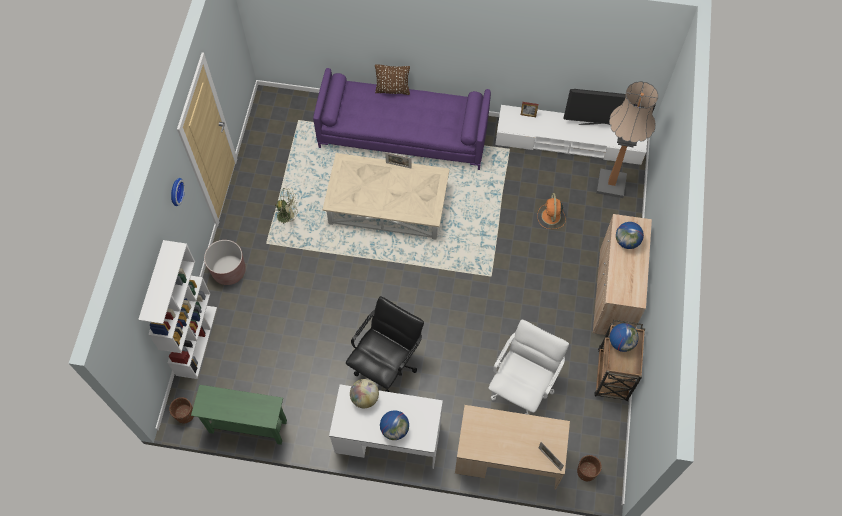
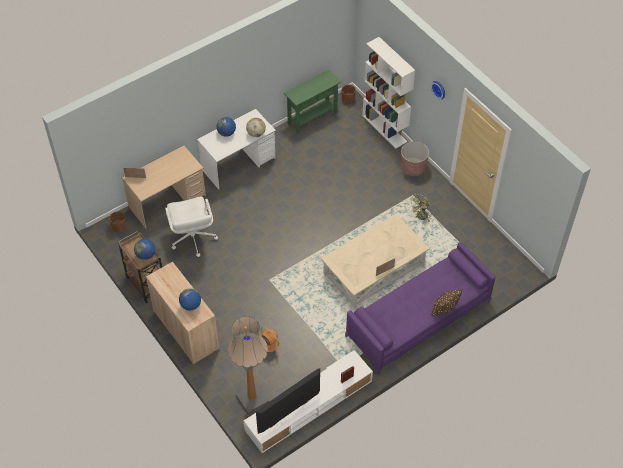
camera: 135 degrees right, 10 degrees down
black office chair [346,296,424,392] -> none

